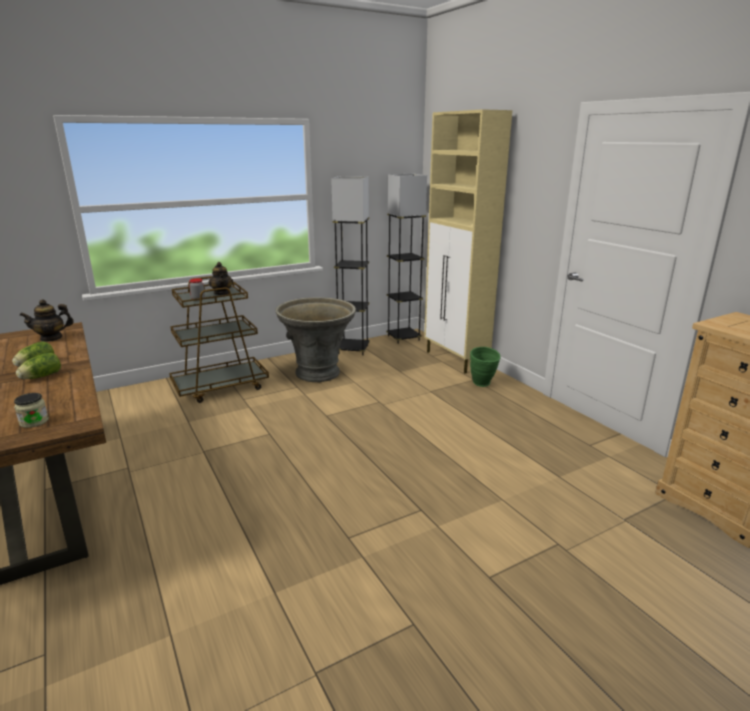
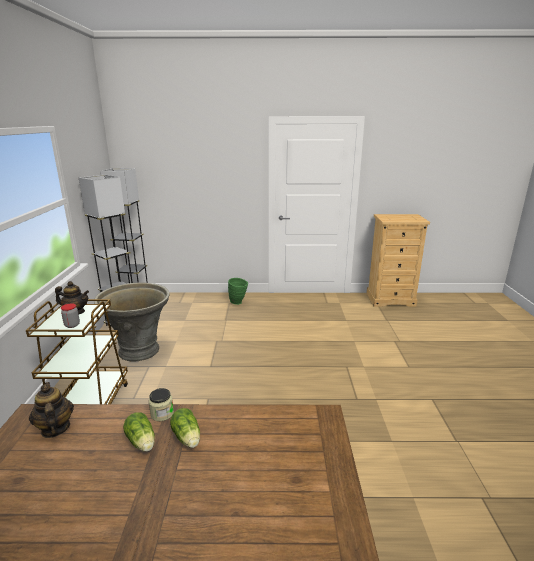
camera: 60 degrees left, 0 degrees up
jar [14,393,49,428] -> jar moved to [149,388,174,421]
teapot [20,299,74,342] -> teapot turned 150 degrees clockwise [29,382,74,438]
beige cabinet [424,109,512,374] -> none

